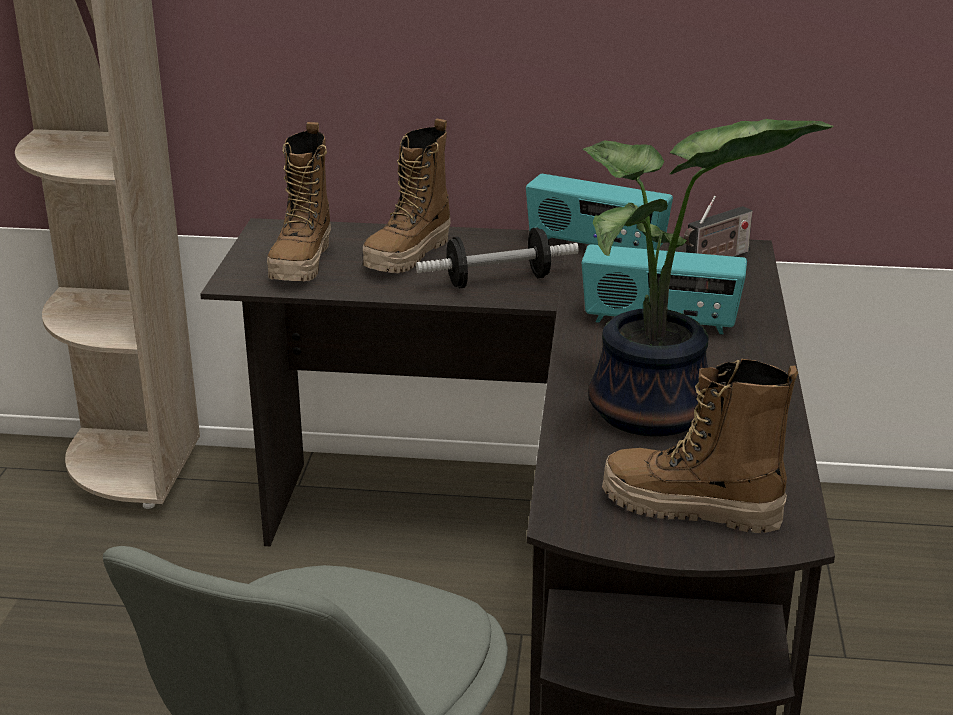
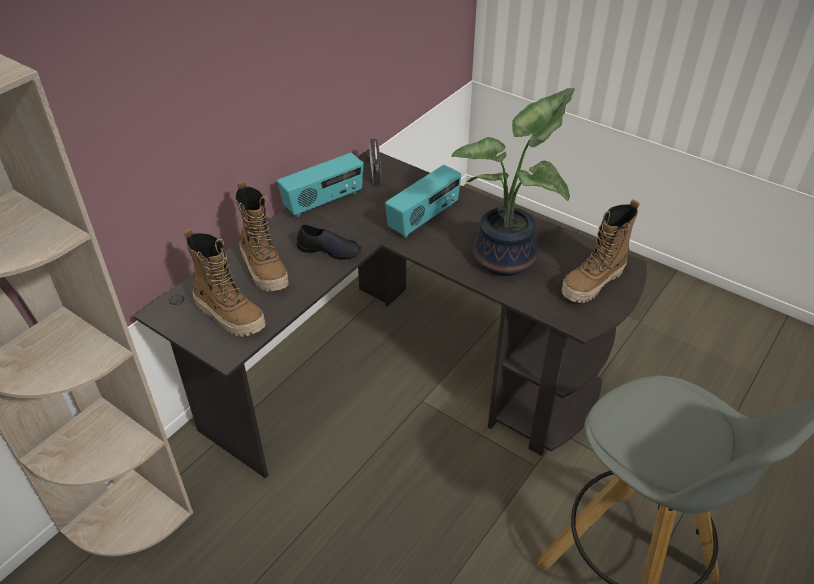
camera: 60 degrees left, 15 degrees up
dumbbell [416,227,579,289] -> black shoe [296,225,361,260]

